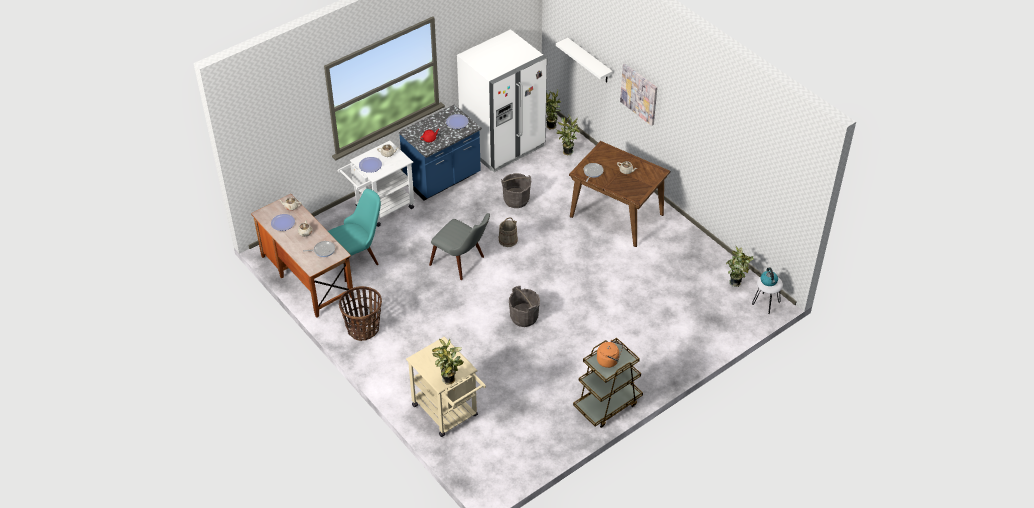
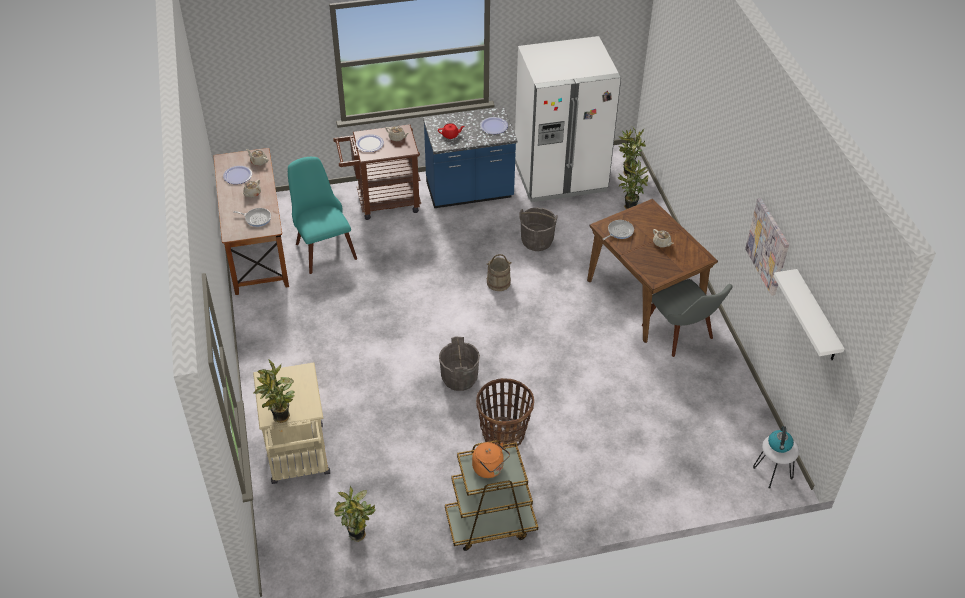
camera: 25 degrees right, 0 degrees up
turquoise chair [328,189,381,282] -> turquoise chair turned 105 degrees counterclockwise [288,157,357,274]
white cart [338,141,415,227] -> brown cart [333,124,421,220]
basket [339,286,382,341] -> basket moved to [476,378,534,448]
grey chair [429,213,490,280] -> grey chair moved to [642,279,733,357]
white shelf [556,38,613,82] -> white shelf moved to [774,269,845,360]
picture [620,64,657,126] -> picture moved to [745,198,789,296]
potted plant [726,247,754,287] -> potted plant moved to [334,486,375,542]

